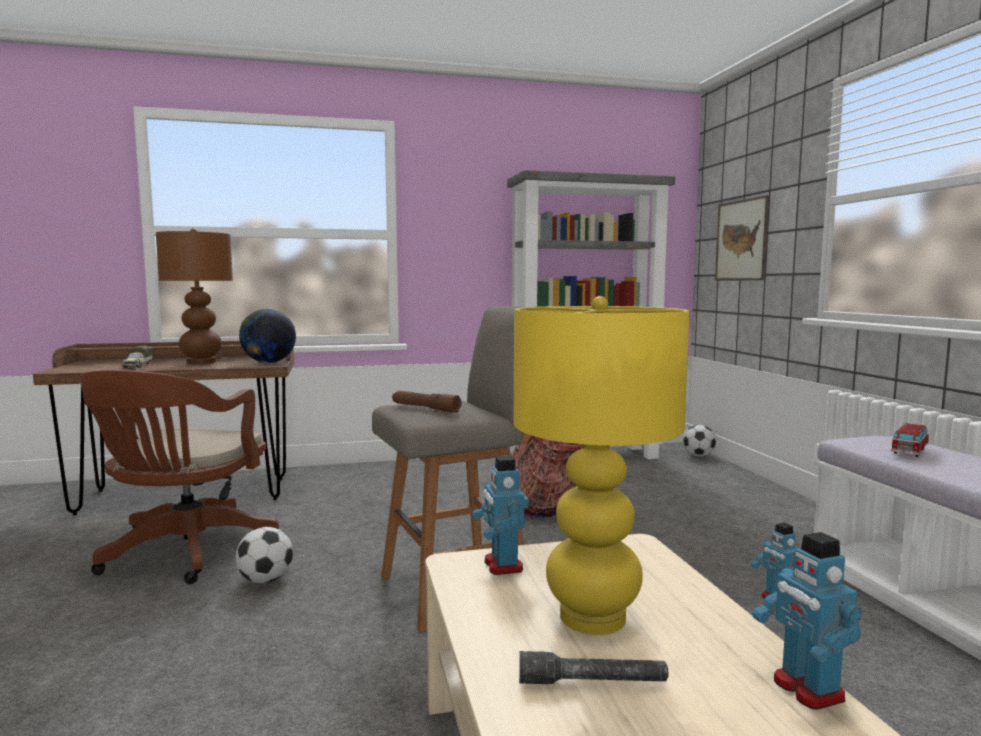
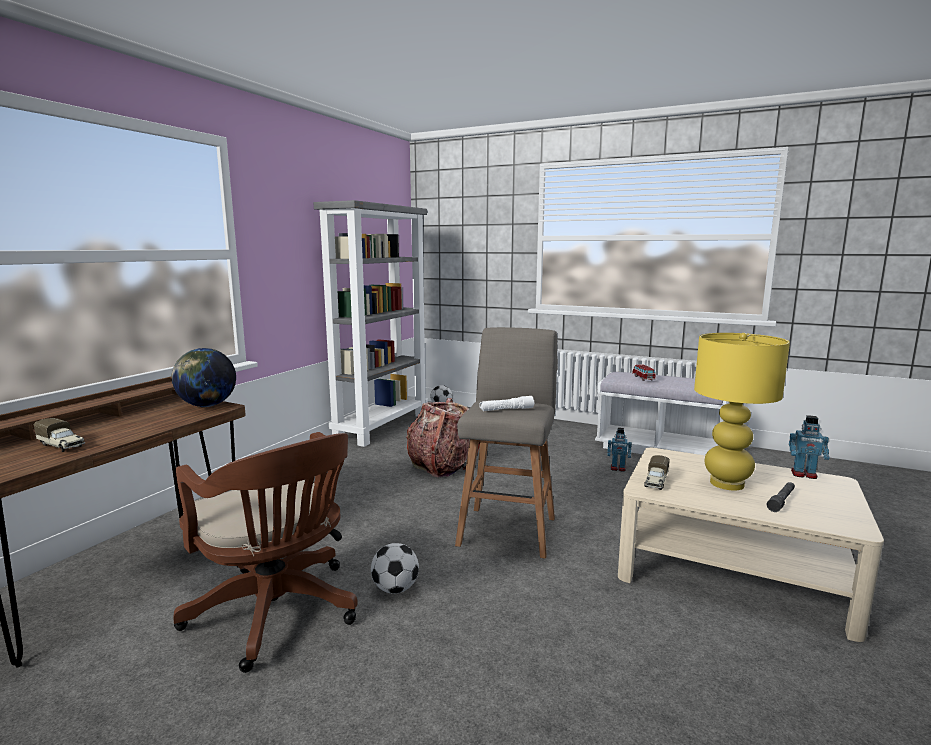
camera: 50 degrees left, 5 degrees up
brown table lamp [156,229,233,364] -> none
brown flashlight [392,390,462,413] -> white flashlight [480,396,534,411]
toy robot [472,456,529,575] -> toy truck [644,455,670,490]
picture [715,195,769,280] -> none

